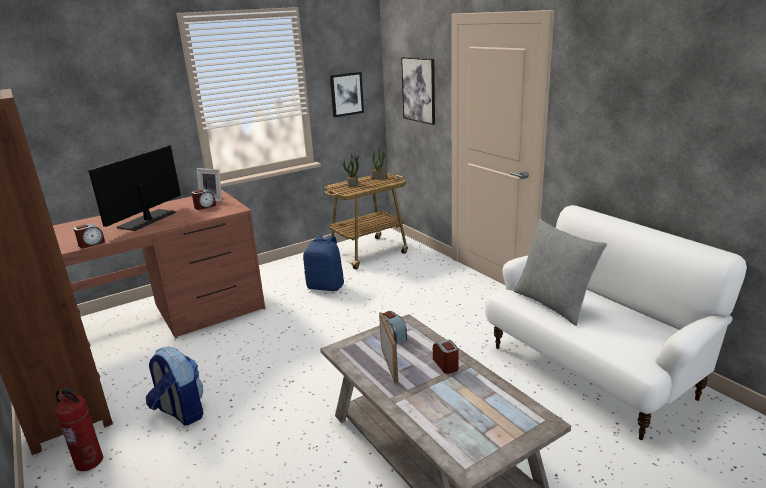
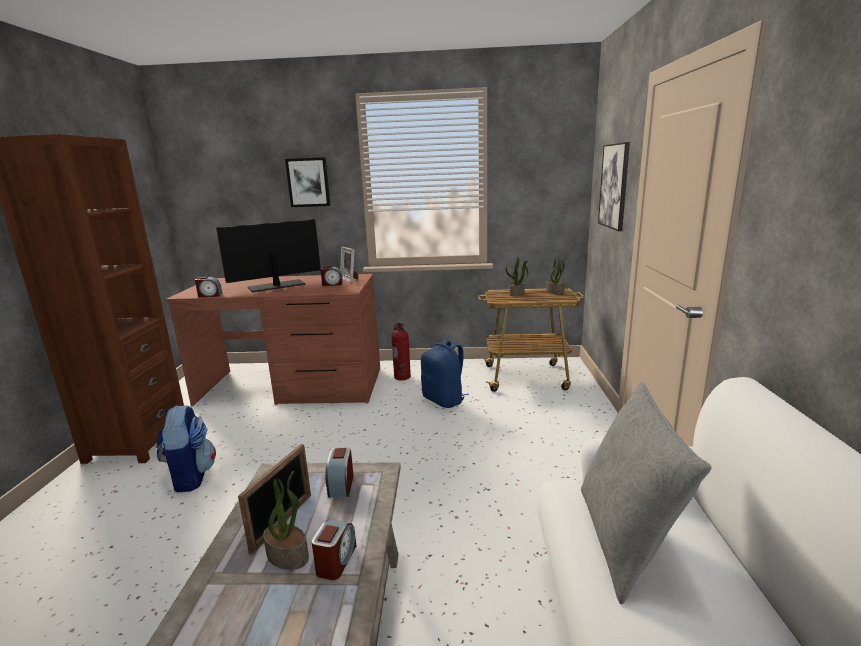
camera: 35 degrees right, 5 degrees down
fire extinguisher [55,387,103,471] -> fire extinguisher moved to [391,322,411,380]
picture [330,72,364,117] -> picture moved to [285,157,330,207]
none -> potted plant [263,471,309,570]

